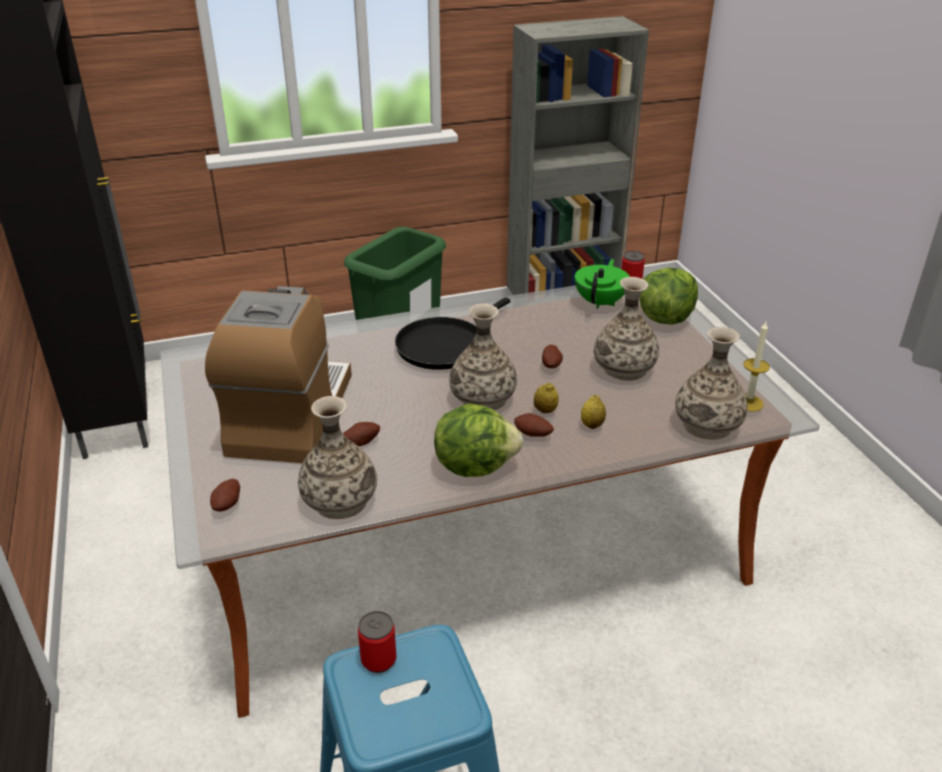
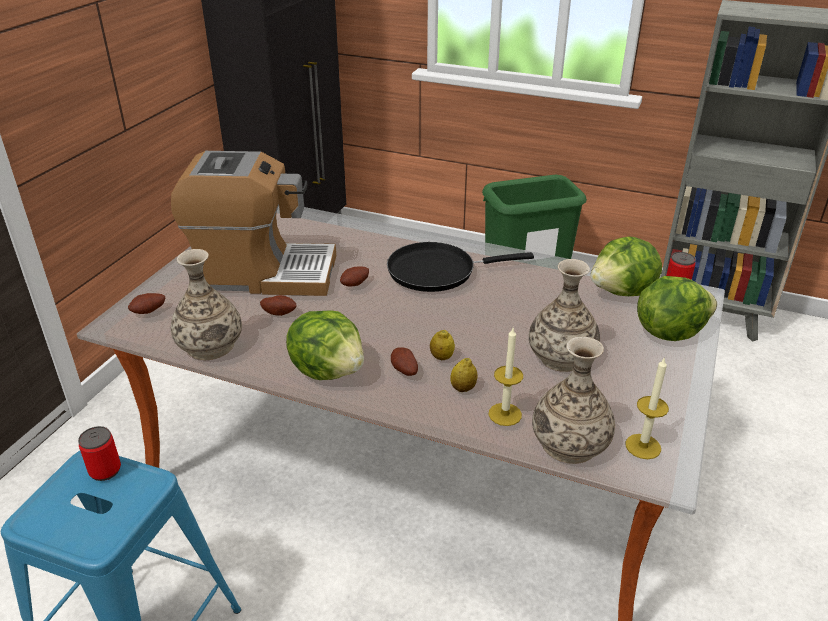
camera: 40 degrees right, 0 degrees up
coffee machine [205,286,352,463] -> coffee machine turned 45 degrees clockwise [171,151,336,296]
vase [449,304,517,410] -> none
potato [542,345,563,368] -> potato moved to [340,266,369,286]
green teapot [575,259,630,309] -> lettuce [591,236,662,296]
none -> candle [489,328,523,426]

